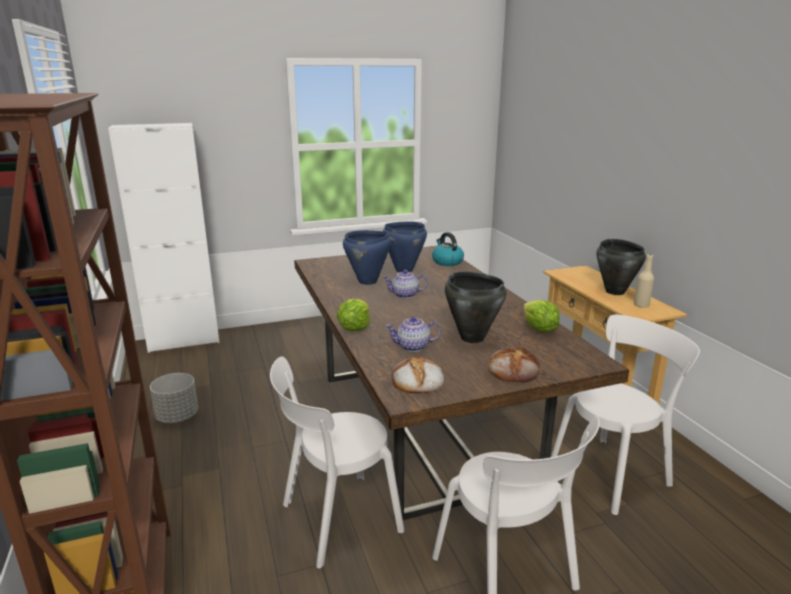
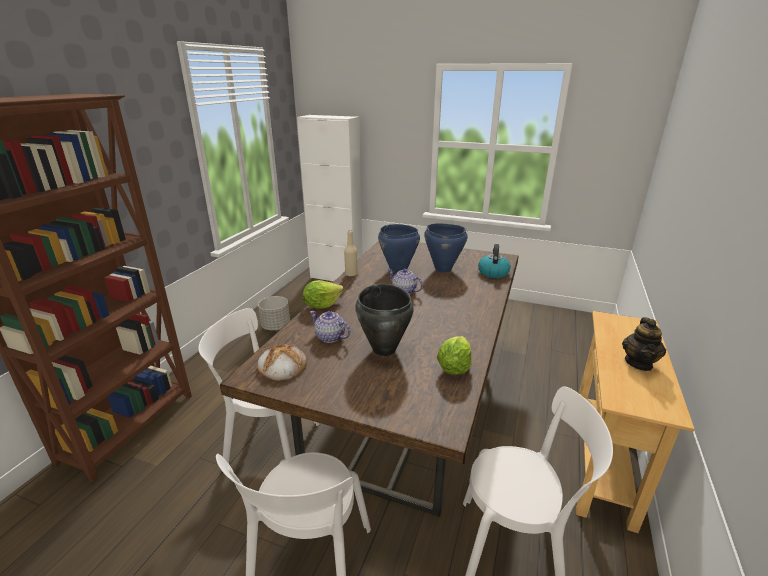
camera: 40 degrees right, 5 degrees up
bread [488,347,540,382] -> none
black cooking pot [597,239,646,295] -> teapot [622,317,666,371]
beige bottle [634,254,654,308] -> beige bottle moved to [344,230,358,276]

